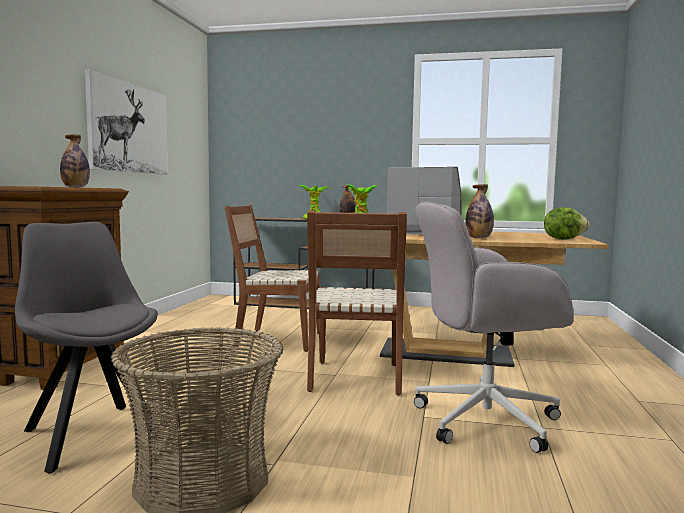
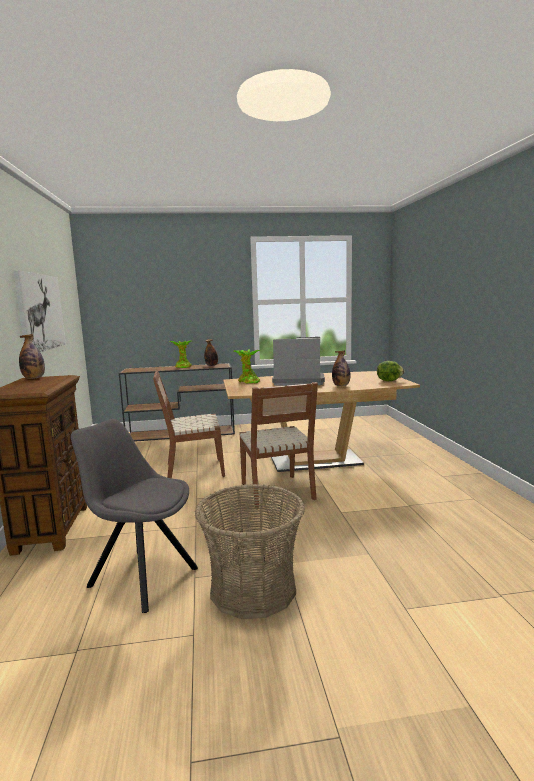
camera: 20 degrees left, 5 degrees up
grey office chair [414,201,574,453] -> none

